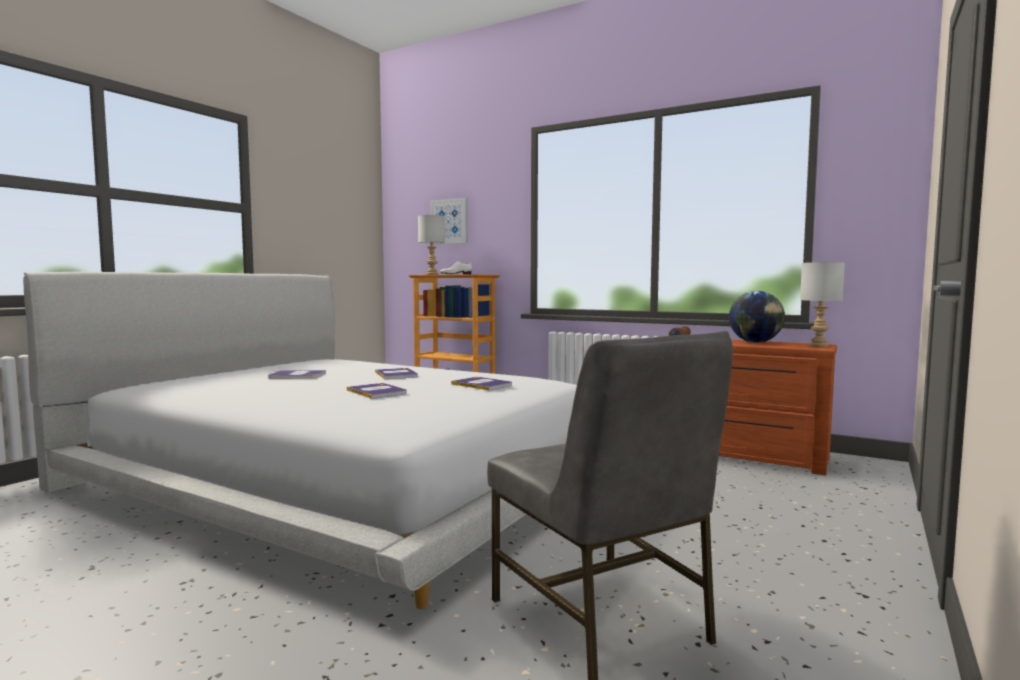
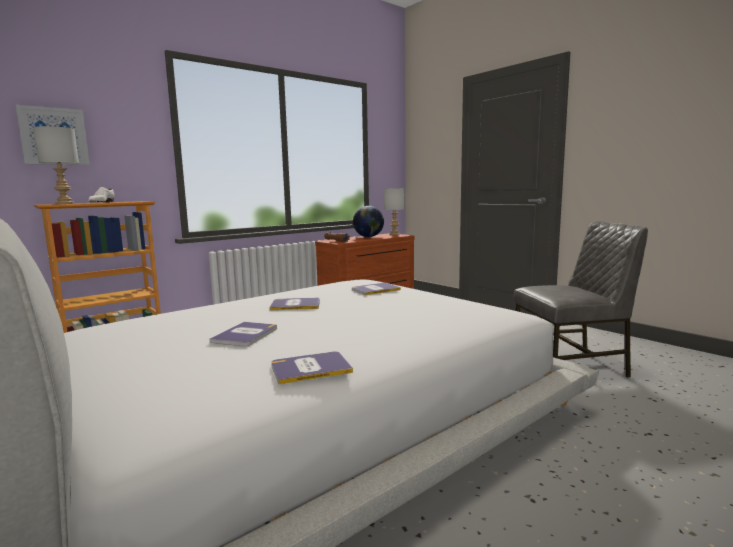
camera: 70 degrees left, 5 degrees up
book [347,383,407,399] -> book moved to [271,352,353,384]

